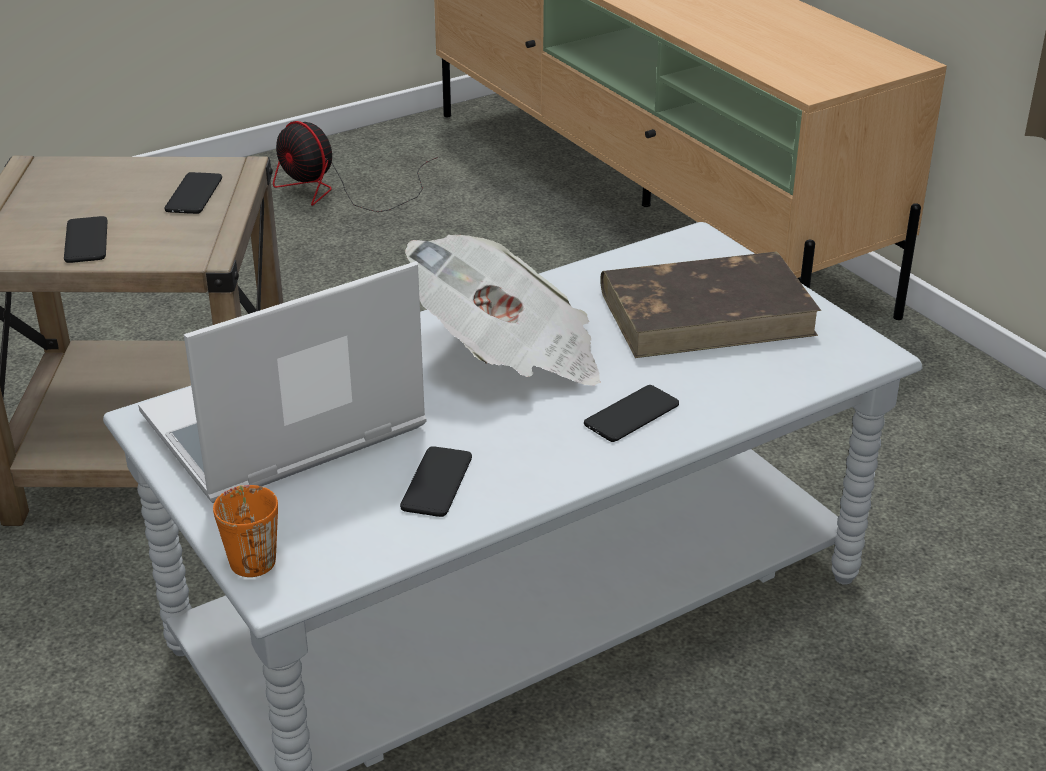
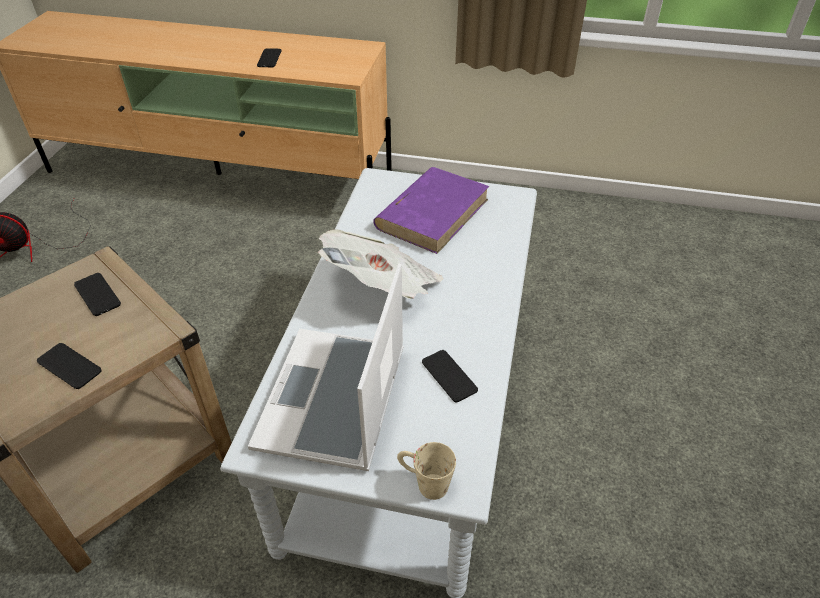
camera: 45 degrees left, 10 degrees up
orange mug [213,485,278,577] -> beige mug [397,442,456,500]
phone [584,385,679,442] -> phone moved to [257,48,281,67]
brown book [600,251,821,358] -> purple book [373,167,490,254]

